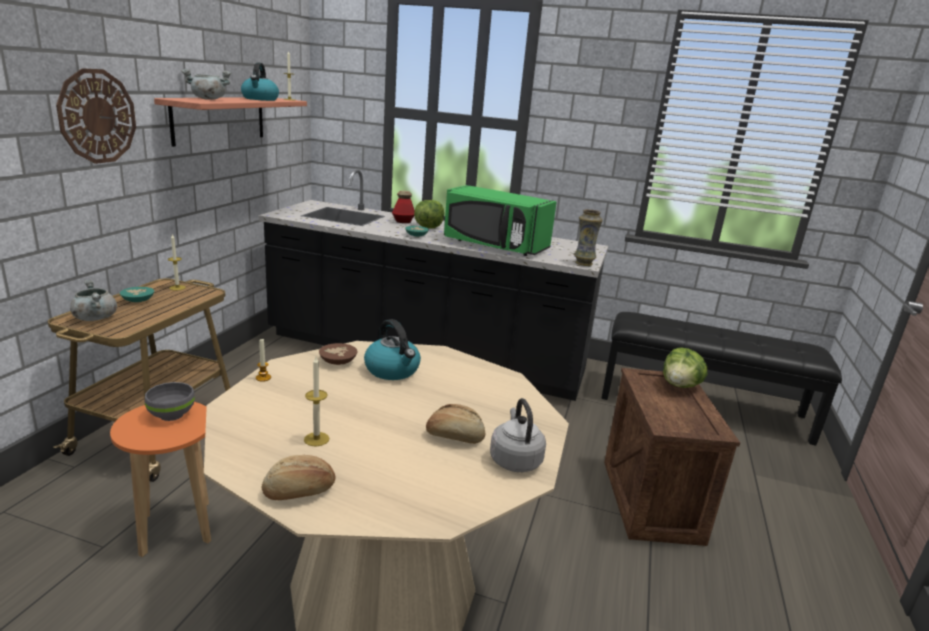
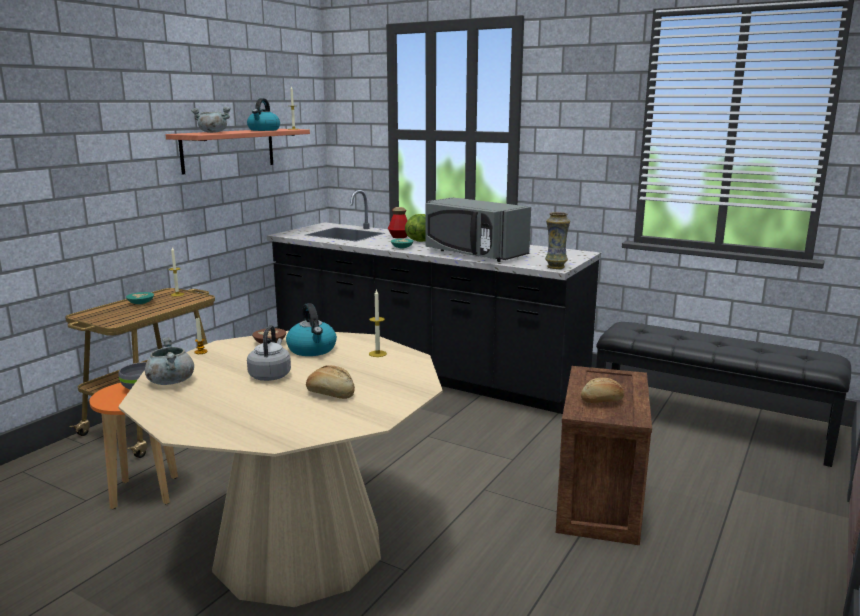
camera: 15 degrees right, 5 degrees down
wall clock [56,68,136,164] -> none
grey cooking pot [70,280,117,321] -> grey cooking pot moved to [145,337,194,385]
bread [262,455,335,500] -> bread moved to [581,378,624,403]
candle [304,357,329,446] -> candle moved to [369,289,387,357]
green microwave [444,185,557,256] -> grey microwave [425,197,531,262]
grey kettle [490,398,546,472] -> grey kettle moved to [247,325,291,381]
lettuce [663,347,707,388] -> none

